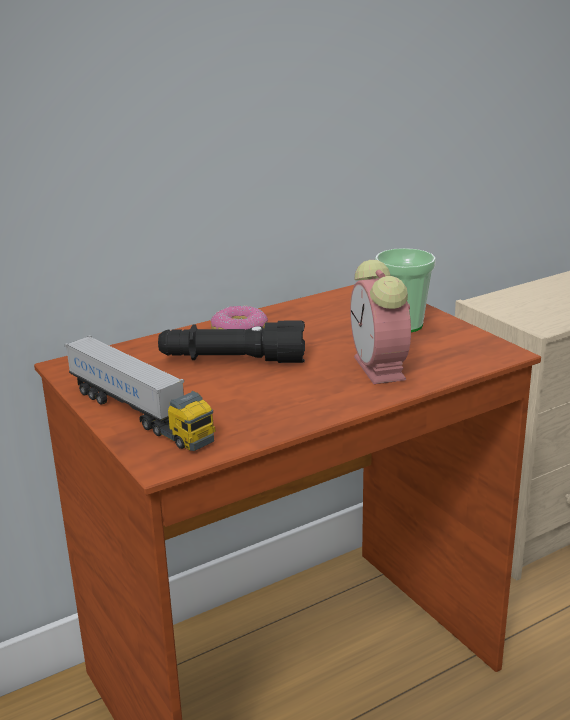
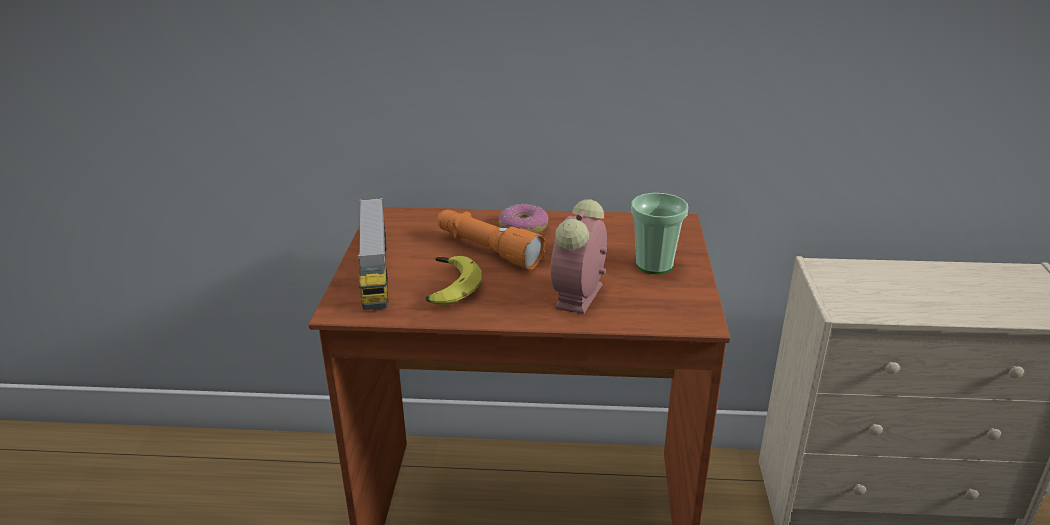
camera: 35 degrees right, 5 degrees up
black flashlight [158,320,305,363] -> orange flashlight [437,209,545,270]
none -> banana [426,256,482,305]

